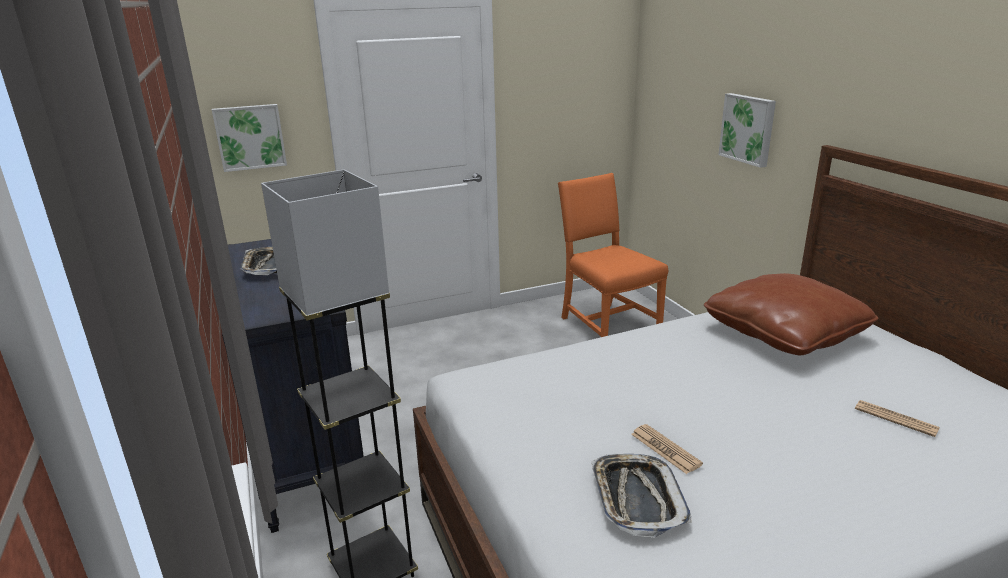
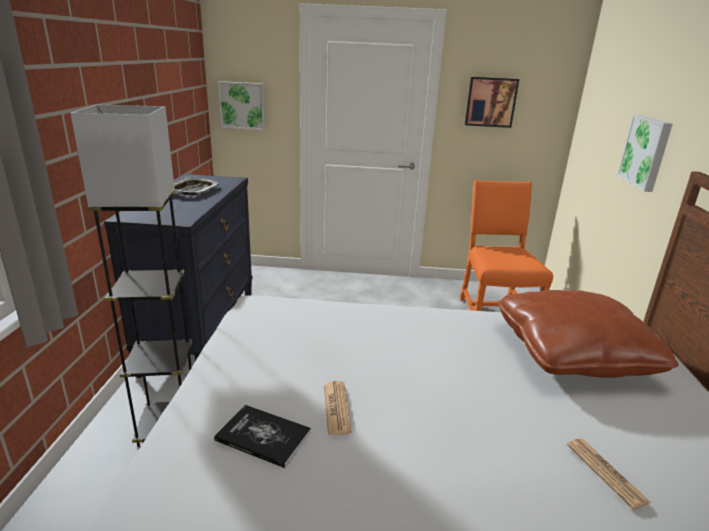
camera: 25 degrees right, 0 degrees up
tray [591,454,692,538] -> book [214,405,311,468]
none -> picture [465,77,519,128]

